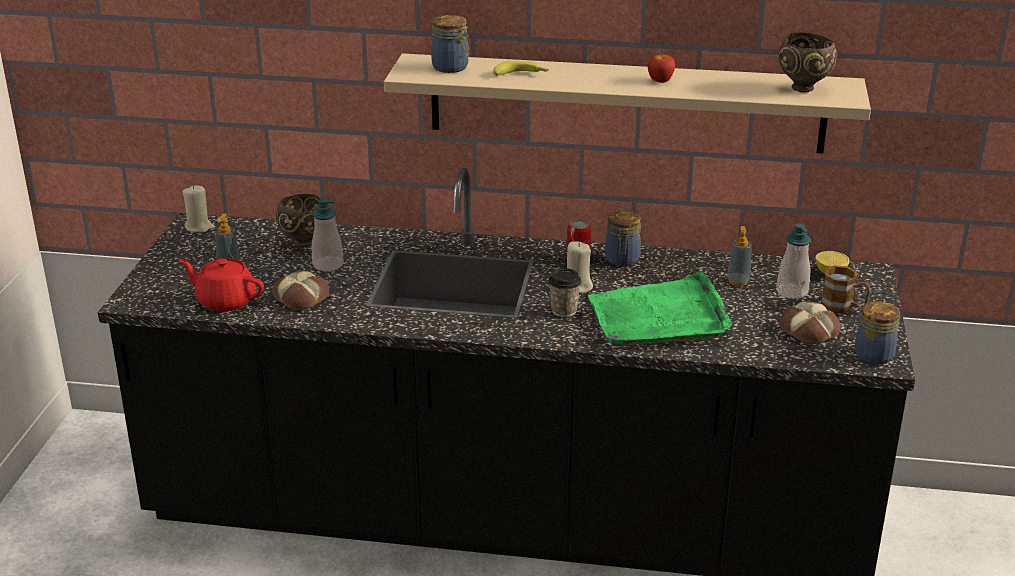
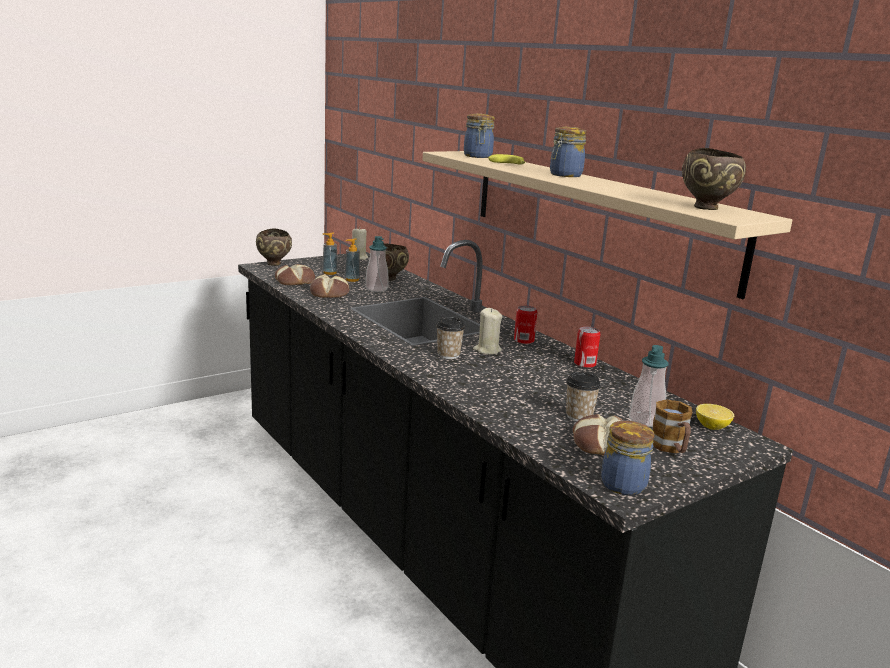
camera: 45 degrees right, 10 degrees down
red teapot [179,259,264,311] -> bread [275,264,315,285]
green tray [588,272,732,346] -> none
jar [605,210,641,266] -> jar moved to [550,127,587,177]
apple [648,54,675,83] -> none
soap dispenser [727,226,752,286] -> soap dispenser moved to [344,238,360,282]
none -> brown bowl [256,229,292,266]
none -> cup [566,372,601,421]
none -> can [574,327,600,368]

